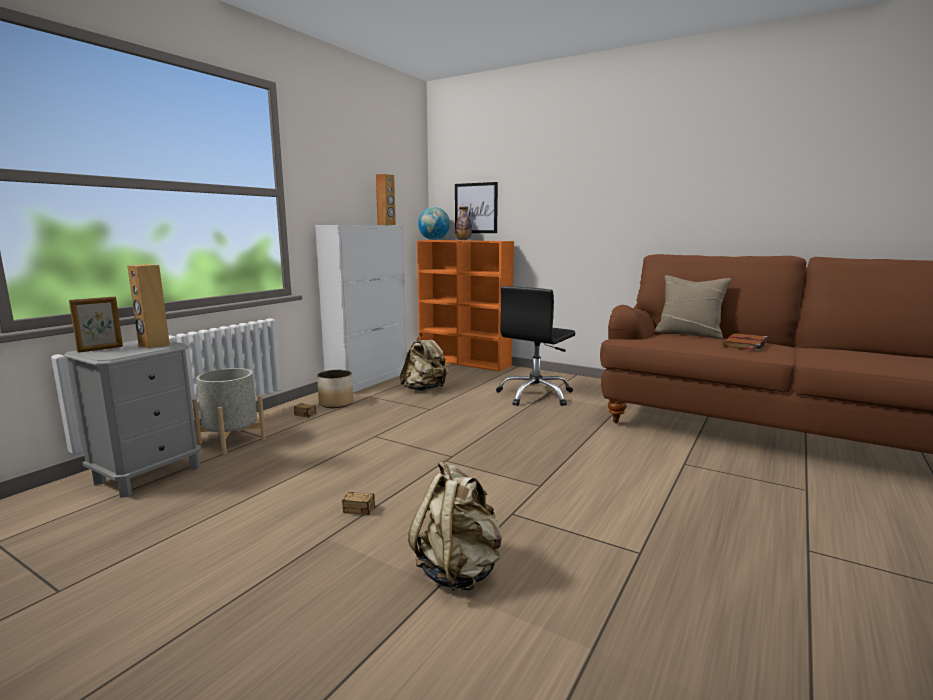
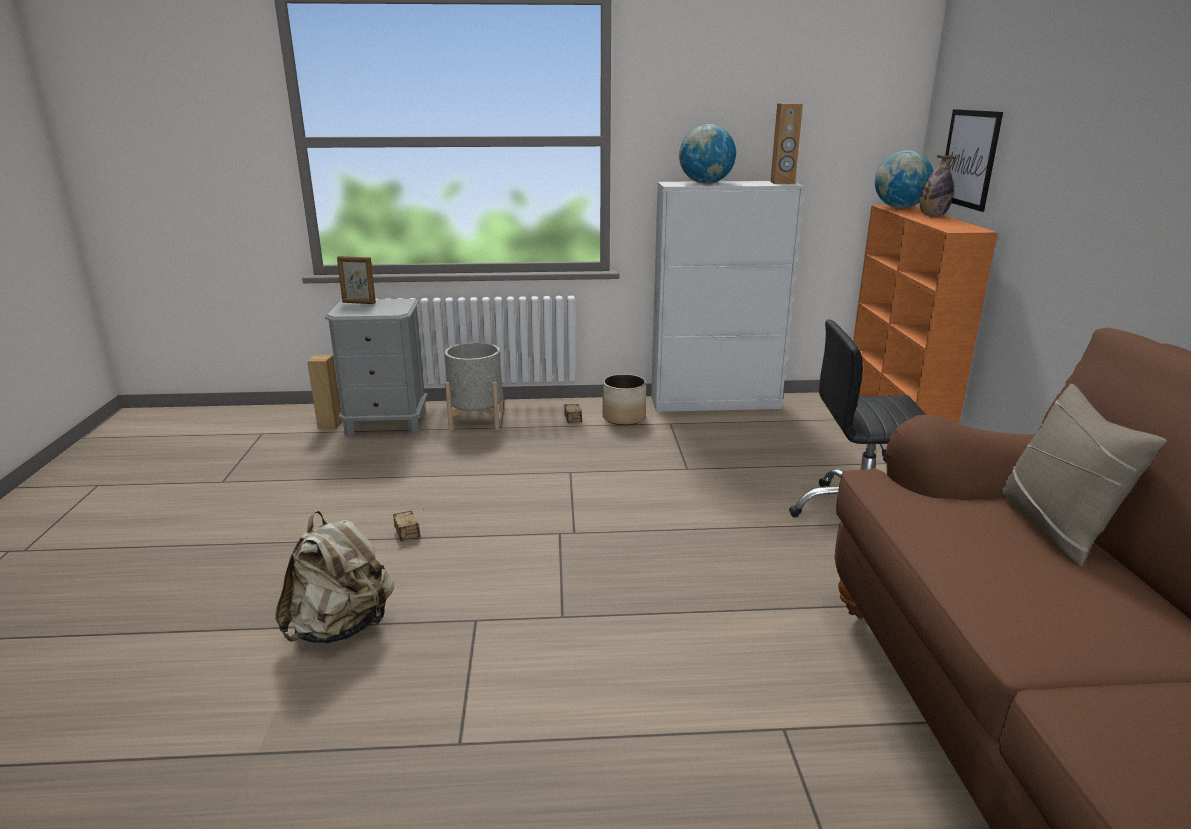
camera: 55 degrees right, 10 degrees up
brown speaker [127,264,170,349] -> brown speaker moved to [307,355,342,429]
beige backpack [400,333,449,390] -> none
brown book [723,333,767,351] -> none
none -> globe [679,124,736,184]

